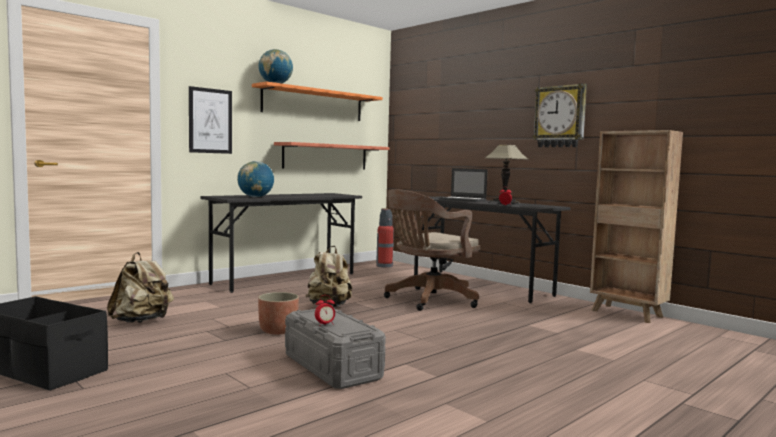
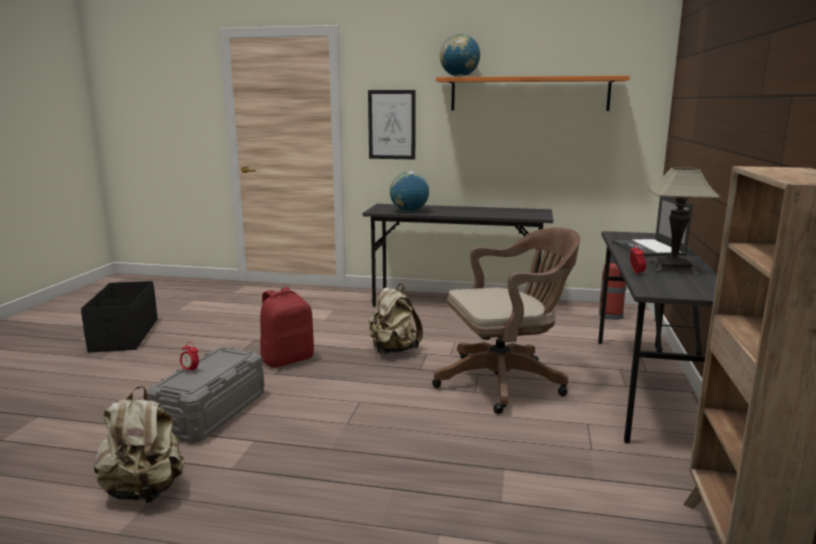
camera: 55 degrees right, 10 degrees up
beige backpack [107,252,174,323] -> beige backpack moved to [94,386,184,504]
planter [258,292,299,334] -> red backpack [260,287,314,368]
shelf [274,142,389,170] -> none
brown office chair [384,189,480,311] -> brown office chair turned 150 degrees clockwise [432,227,580,414]
wall clock [532,83,587,147] -> none

